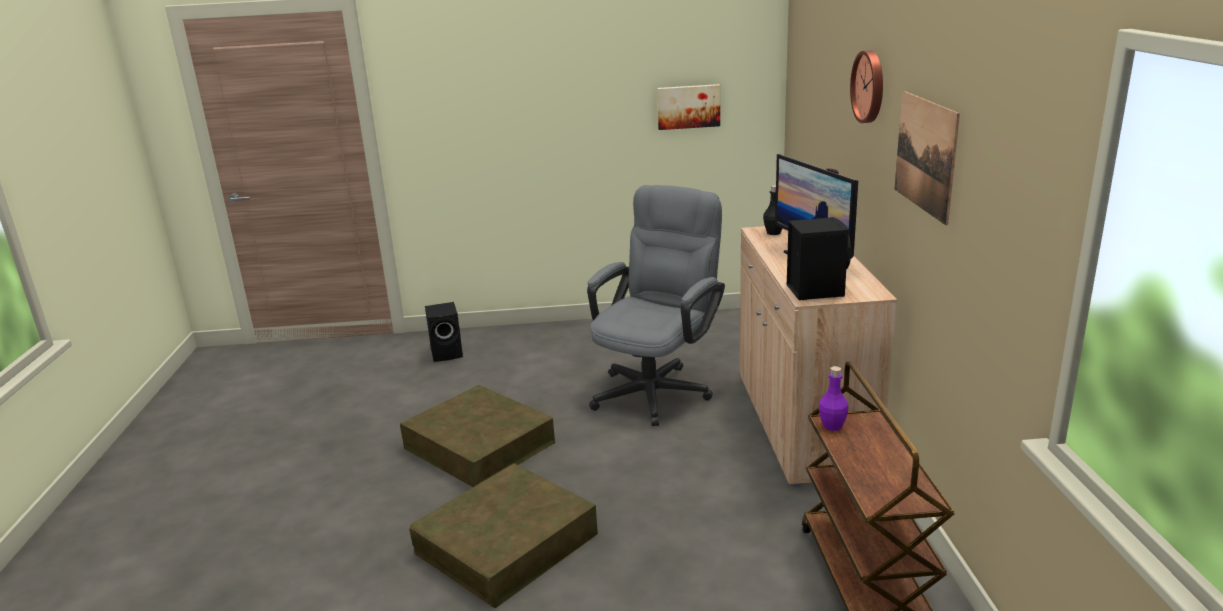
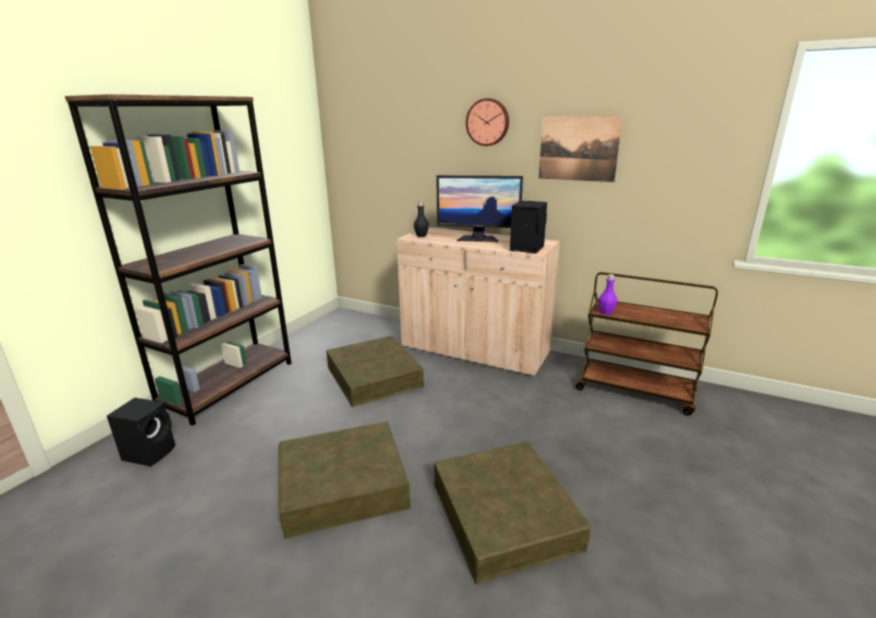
camera: 60 degrees left, 0 degrees up
grey office chair [587,185,725,426] -> brown storage box [326,336,424,407]
picture [657,84,720,130] -> none
none -> brown bookcase [65,94,292,426]

